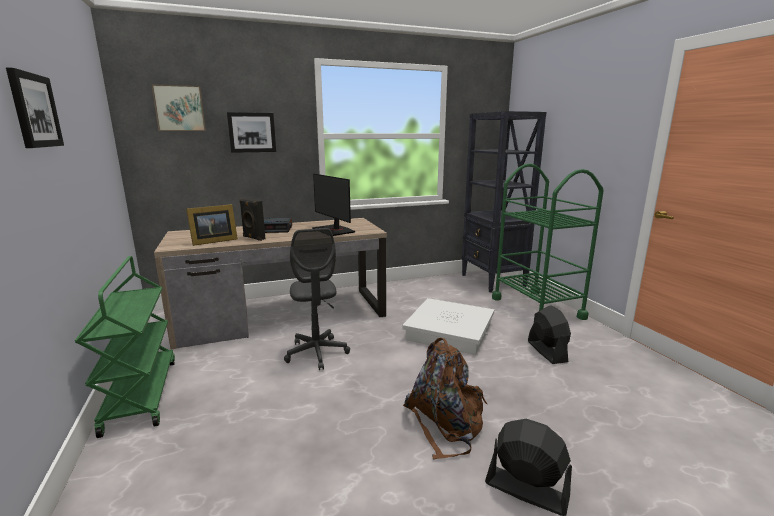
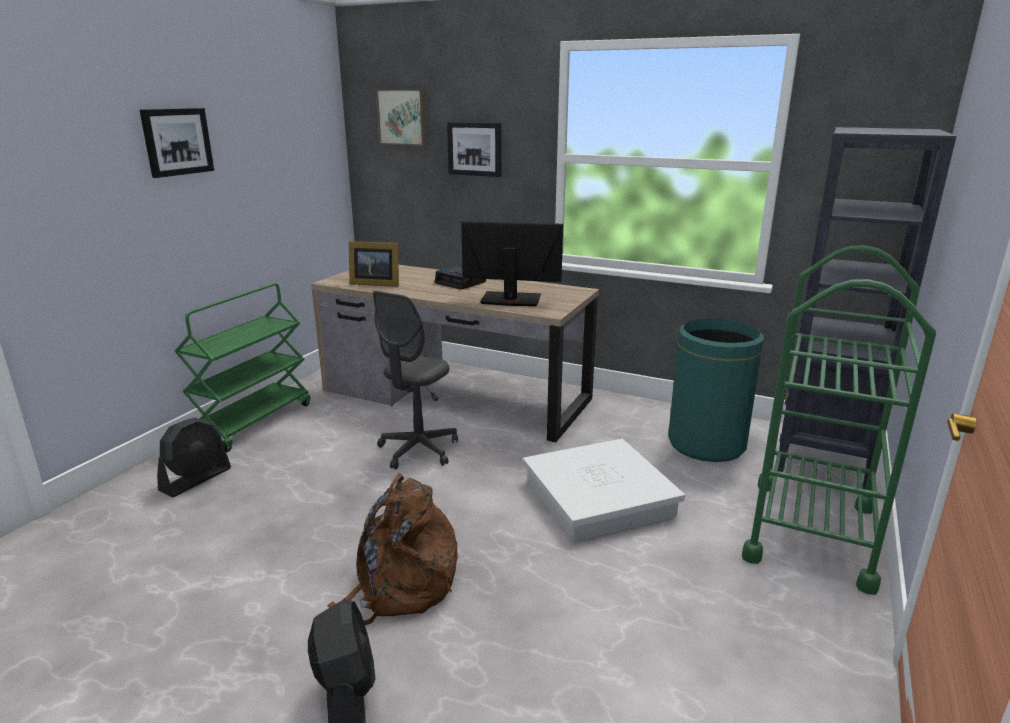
camera: 45 degrees right, 5 degrees up
black speaker [239,198,265,241] -> none
monitor [312,173,355,236] -> monitor turned 90 degrees clockwise [461,221,563,306]
black fan [528,305,571,364] -> black fan moved to [157,417,231,497]
none -> green trash can [668,318,764,462]

